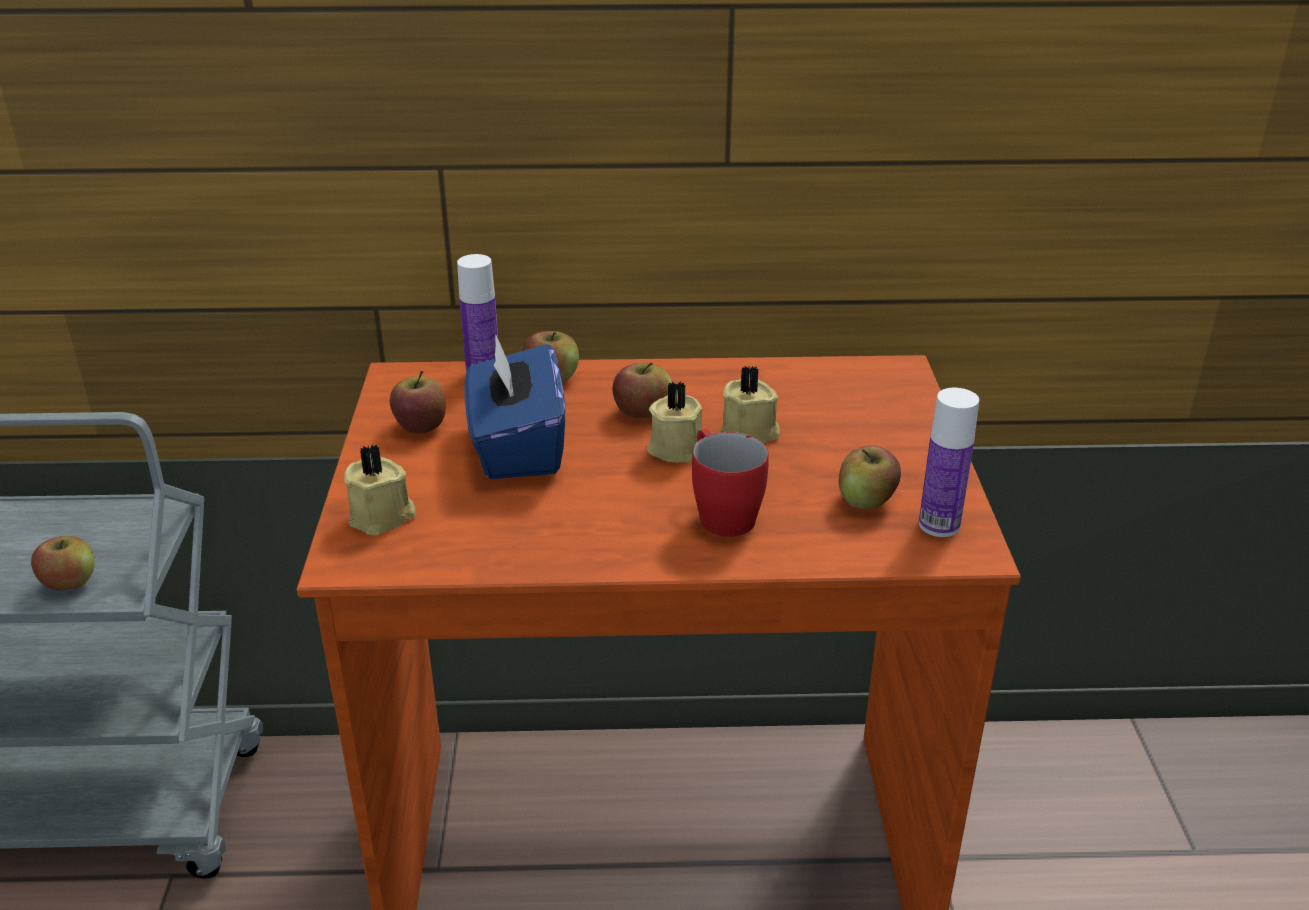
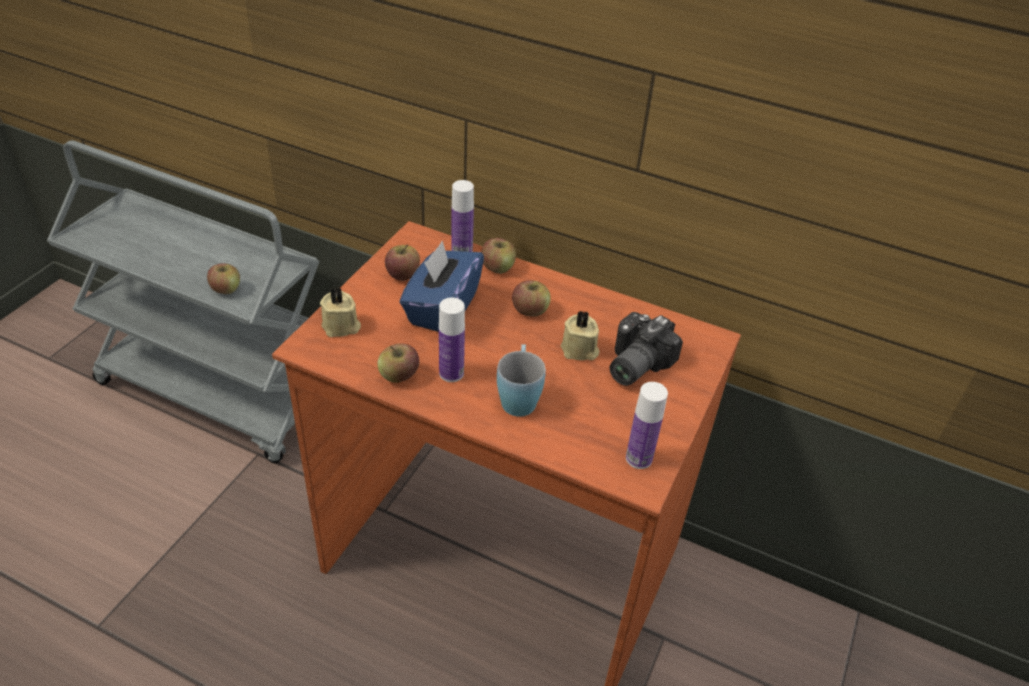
camera: 25 degrees right, 10 degrees up
beige candle [647,381,702,463] -> none
red mug [692,429,769,537] -> blue mug [497,344,546,417]
apple [839,445,901,510] -> apple moved to [377,343,419,383]
none -> bottle [439,298,465,382]
none -> camera [610,312,683,386]

